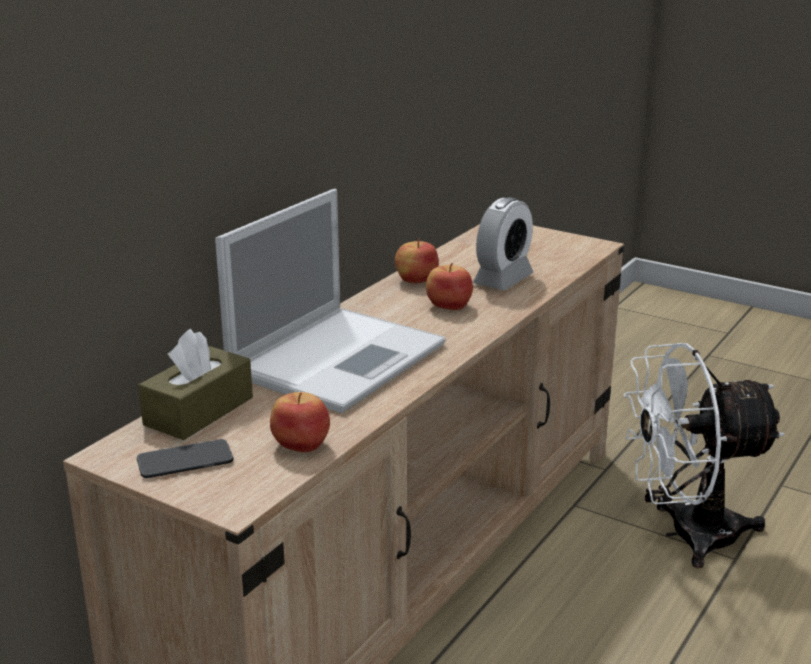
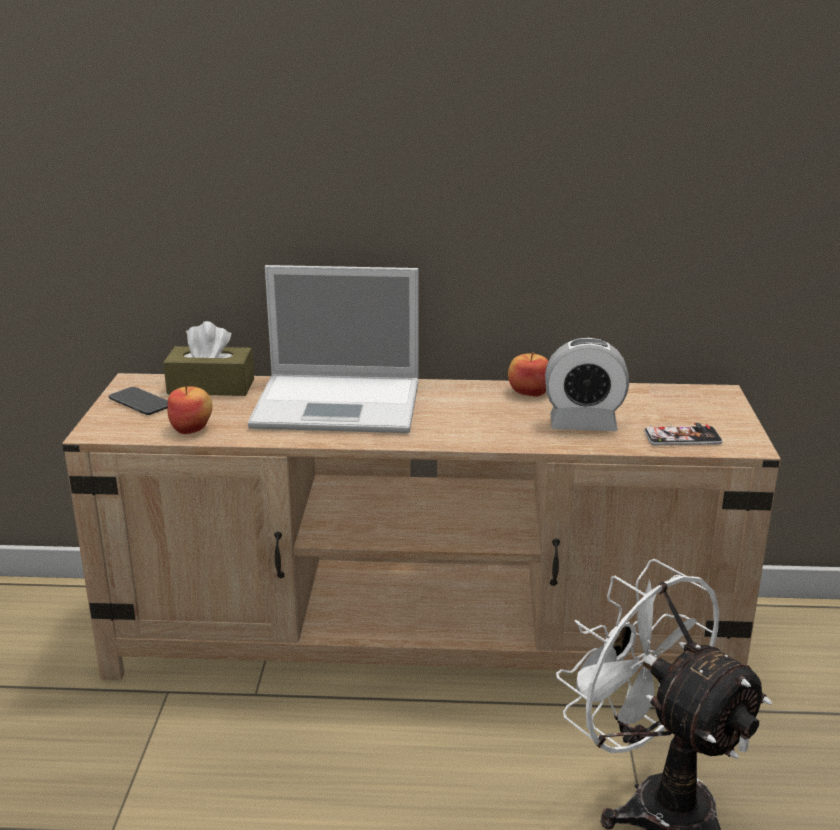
camera: 60 degrees right, 0 degrees up
apple [426,263,473,310] -> none
none -> phone [644,423,723,445]

